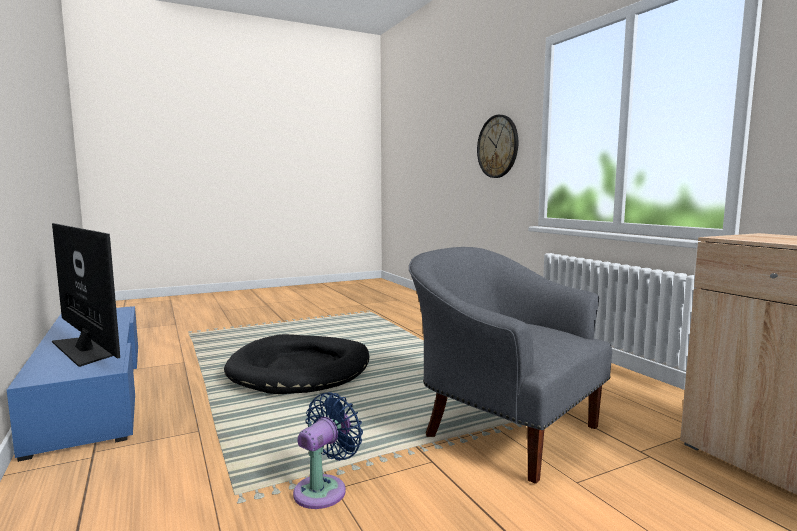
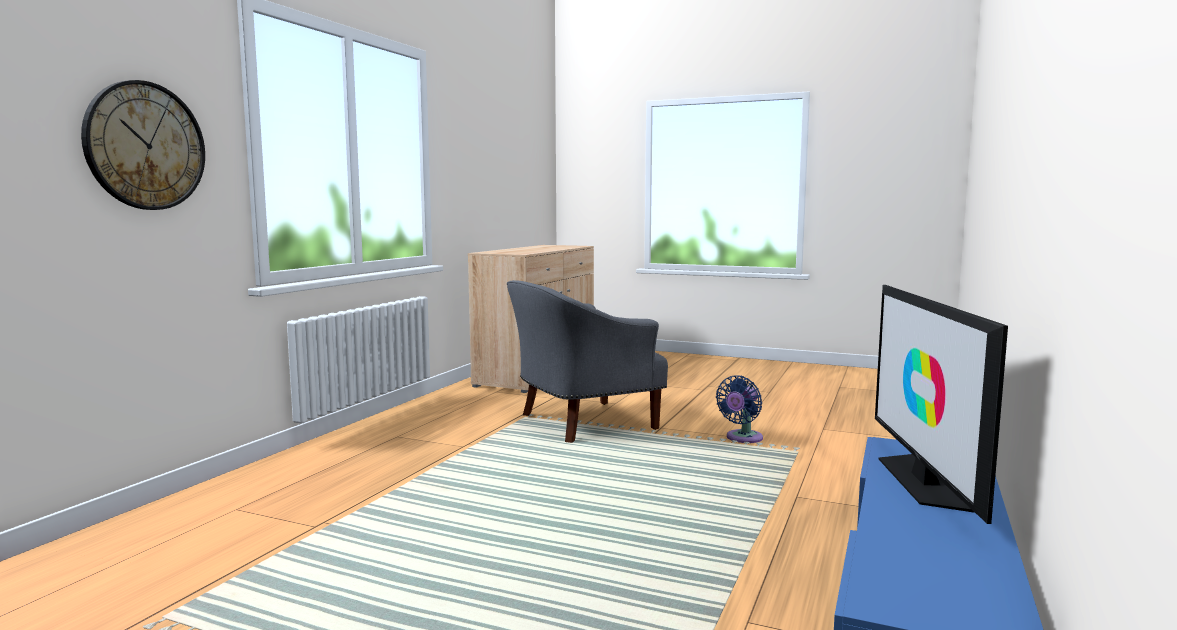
camera: 130 degrees left, 0 degrees up
black dog bed [224,334,369,394] -> none
blue fan [293,392,363,509] -> blue fan turned 45 degrees counterclockwise [716,375,763,443]
grey armchair [409,247,612,484] -> grey armchair turned 60 degrees clockwise [507,280,668,443]

